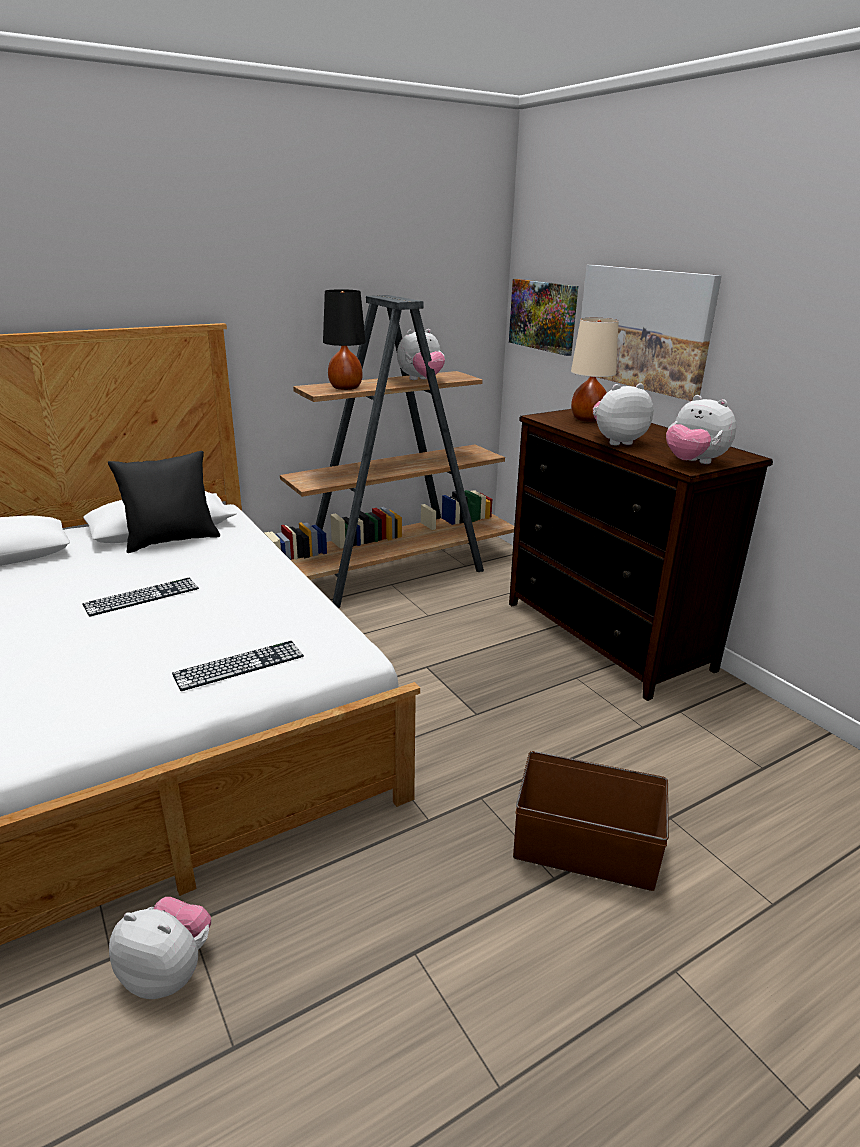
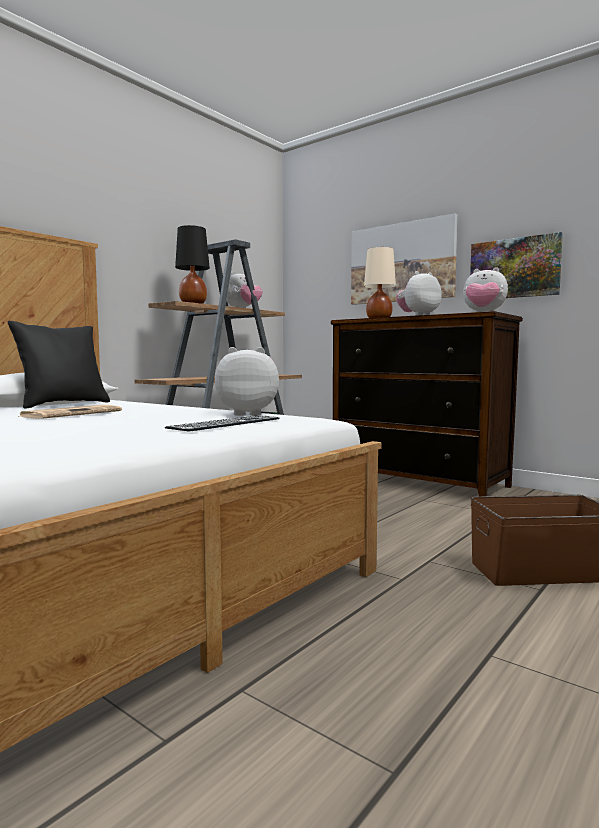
camera: 20 degrees left, 20 degrees down
keyboard [82,578,199,617] -> newspaper [20,405,122,419]
plush toy [109,897,211,999] -> plush toy moved to [215,347,279,416]
picture [509,279,578,356] -> picture moved to [470,232,563,298]

